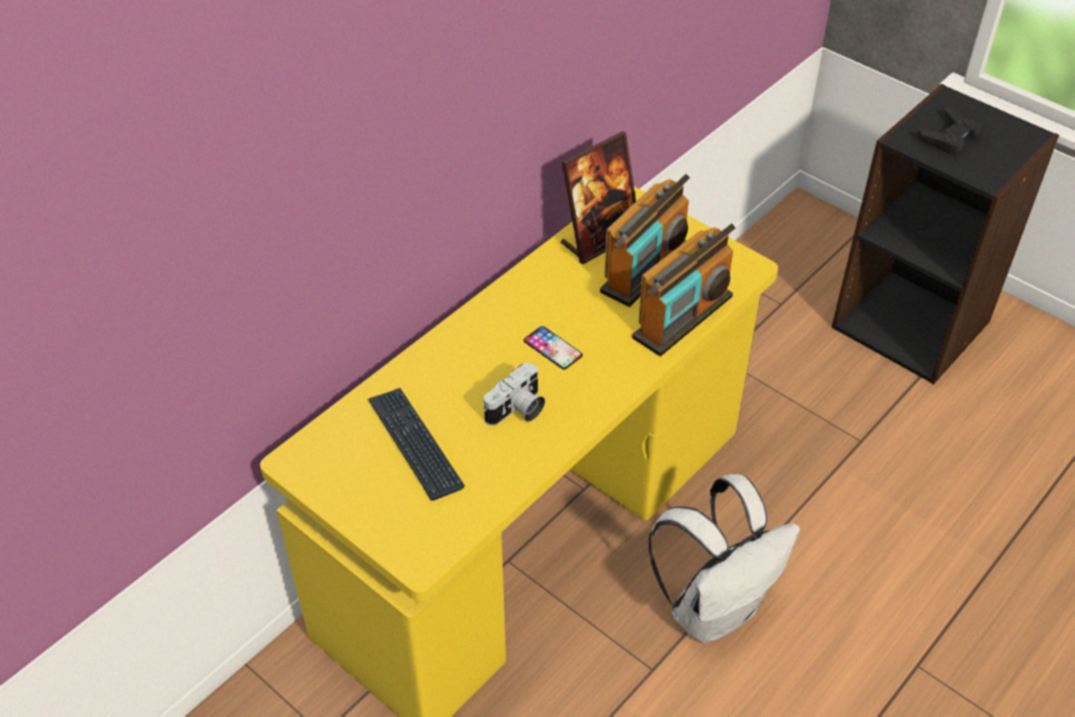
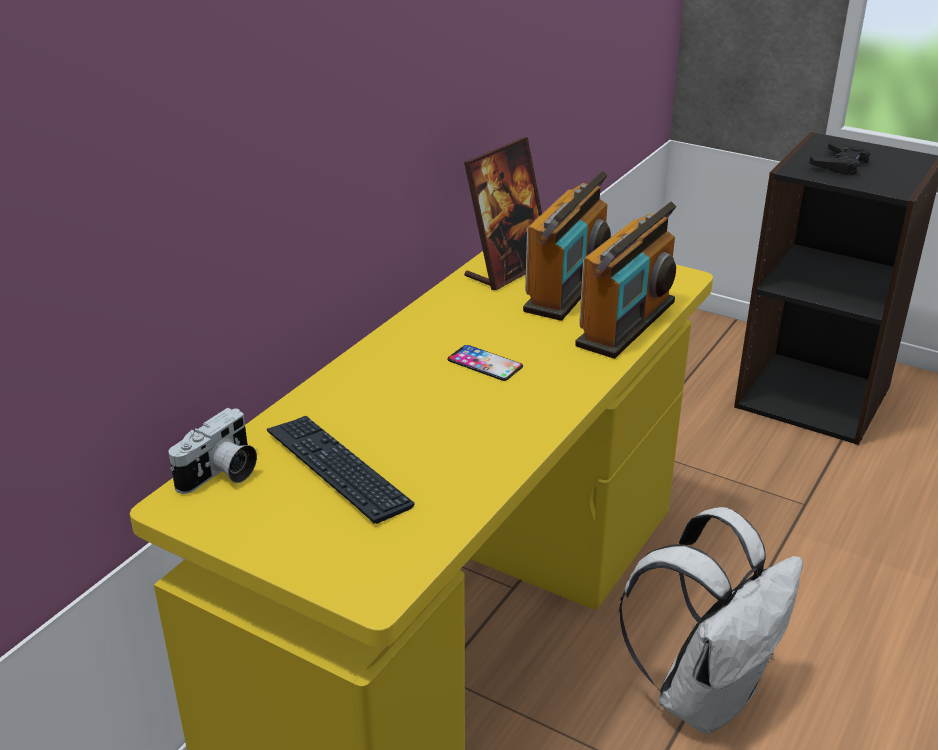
camera: 10 degrees left, 15 degrees down
camera [484,362,545,426] -> camera moved to [168,408,257,494]

